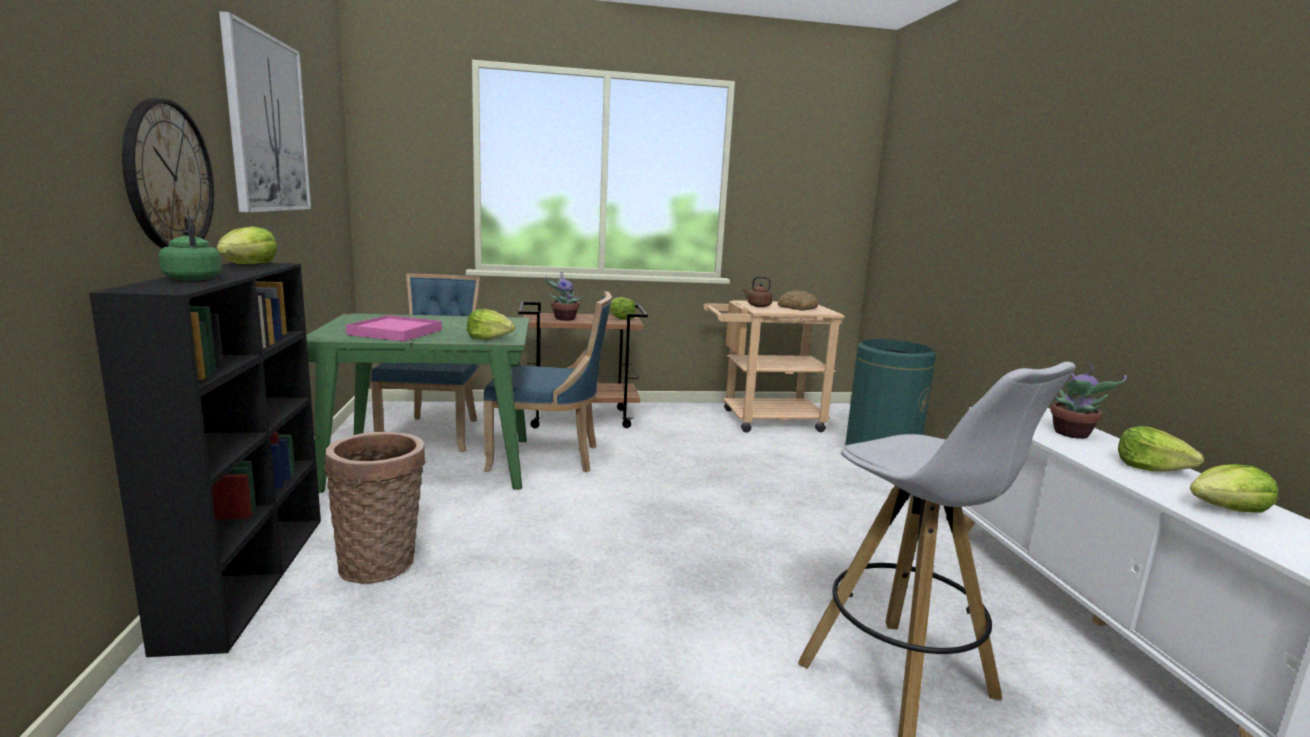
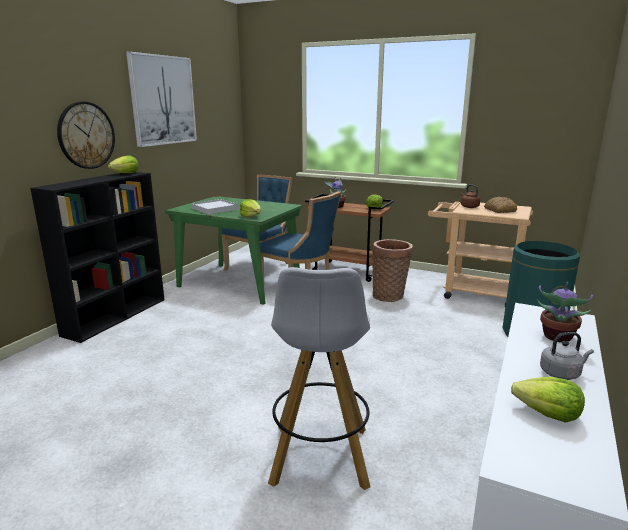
camera: 35 degrees right, 5 degrees up
green kettle [159,215,221,281] -> none
basket [324,432,426,584] -> basket moved to [372,239,413,302]
pink tray [346,315,442,342] -> white tray [191,199,239,214]
lettuce [1118,426,1204,471] -> grey kettle [540,332,594,380]

